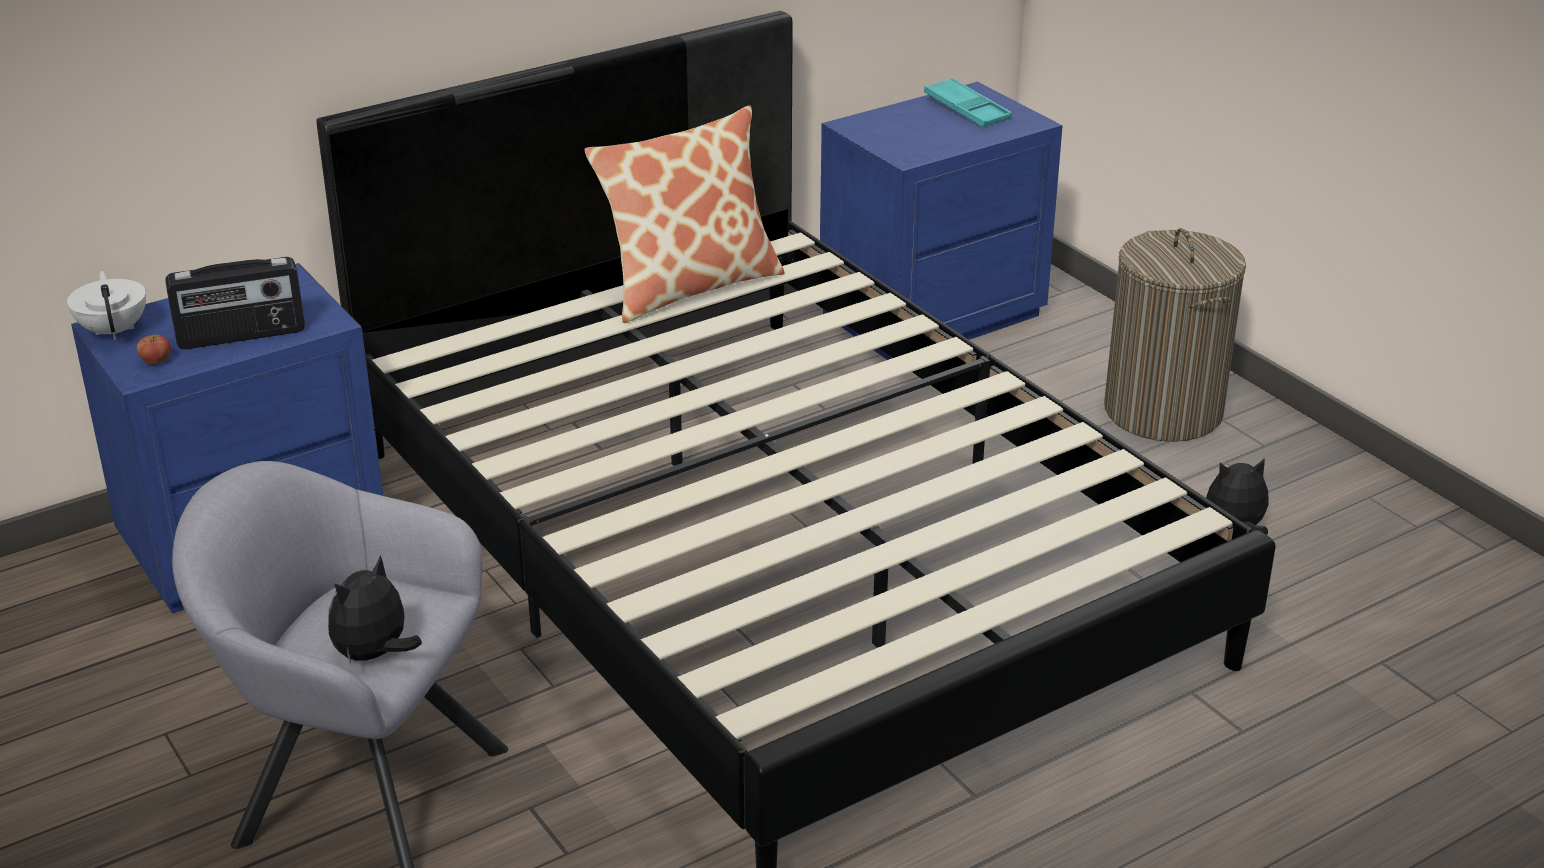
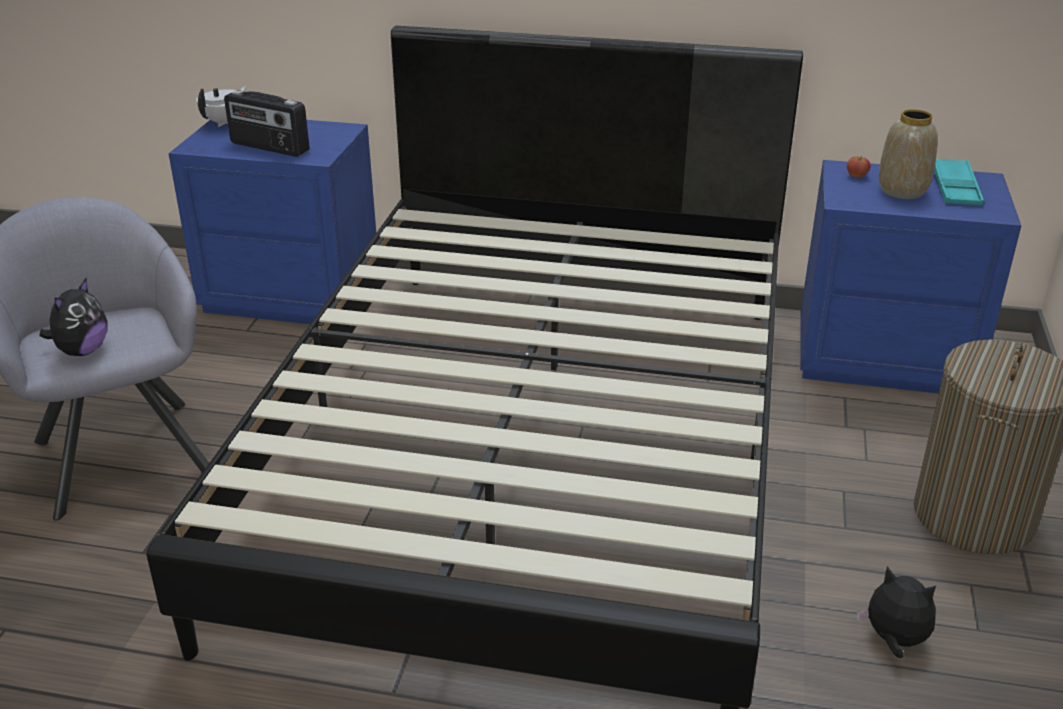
camera: 45 degrees right, 0 degrees up
apple [137,335,171,364] -> apple moved to [847,156,871,178]
plush toy [328,555,422,664] -> plush toy turned 120 degrees clockwise [39,278,108,356]
pillow [585,105,785,323] -> none
none -> vase [879,109,938,199]

